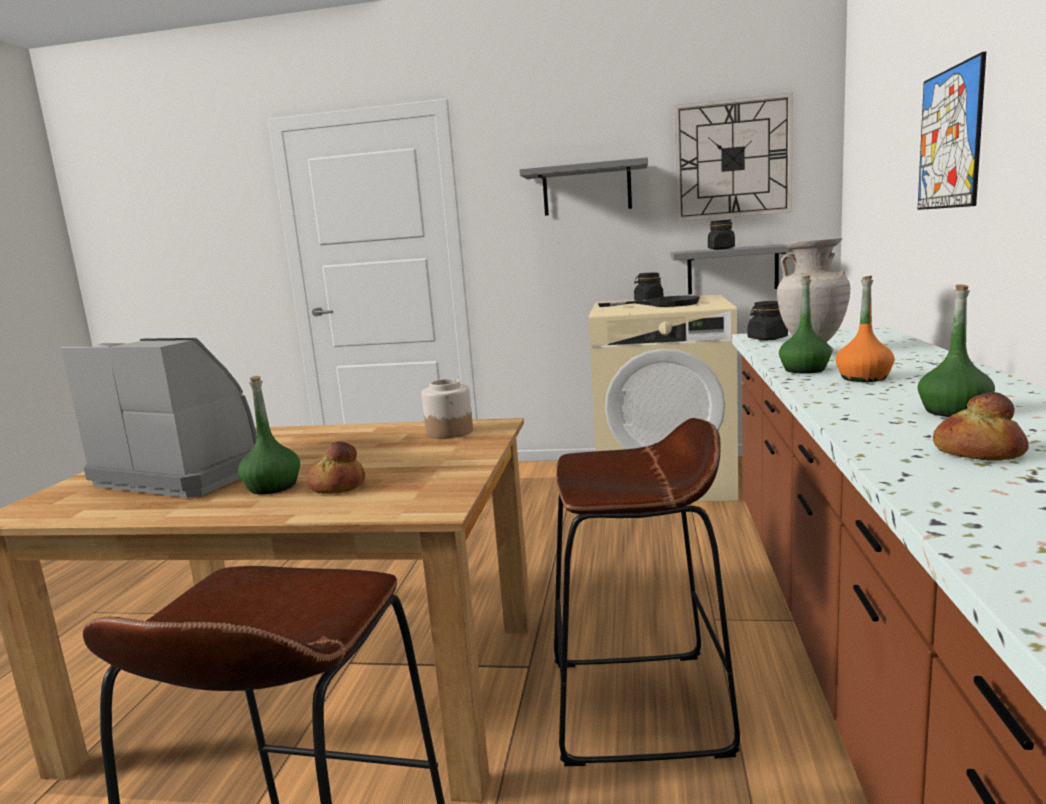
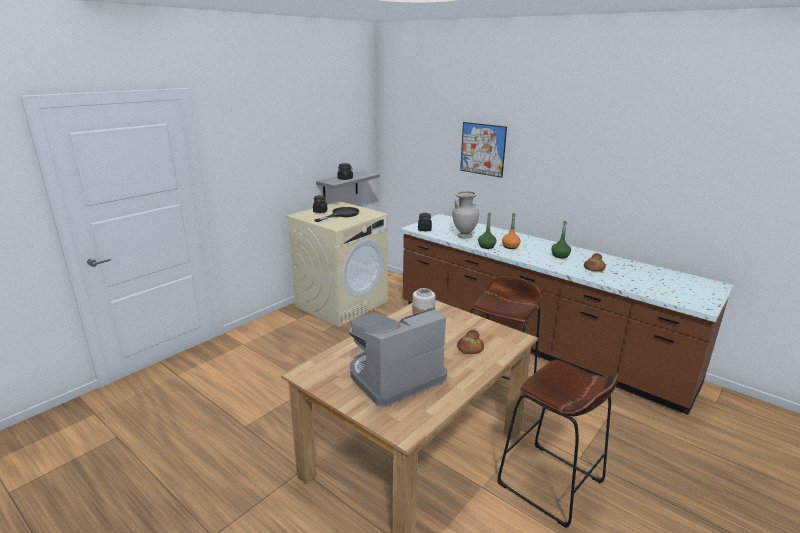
camera: 60 degrees left, 10 degrees up
green bottle [238,376,300,494] -> none
grey shelf [519,157,648,216] -> none
wall clock [674,93,793,221] -> none

